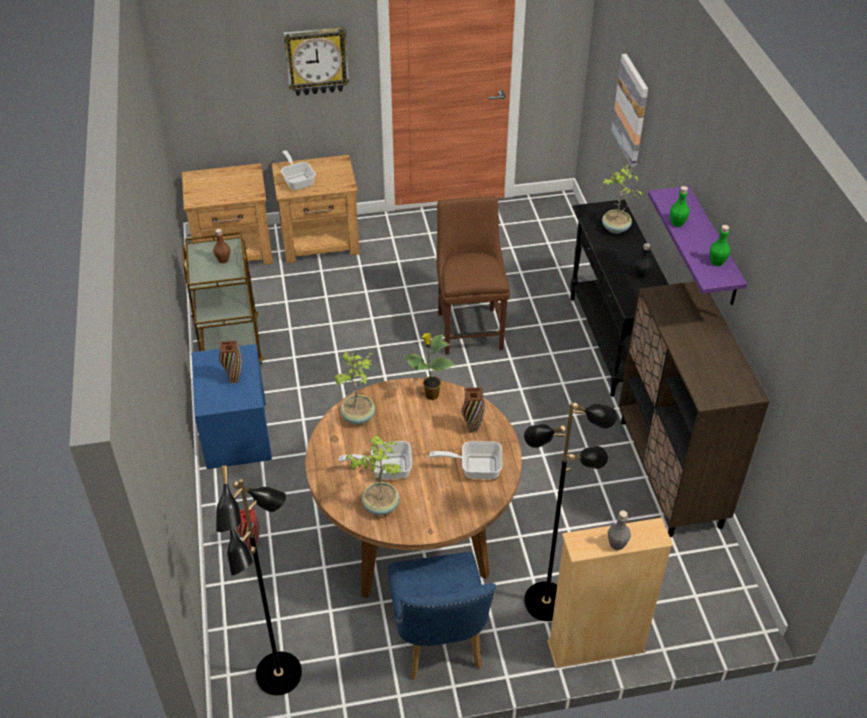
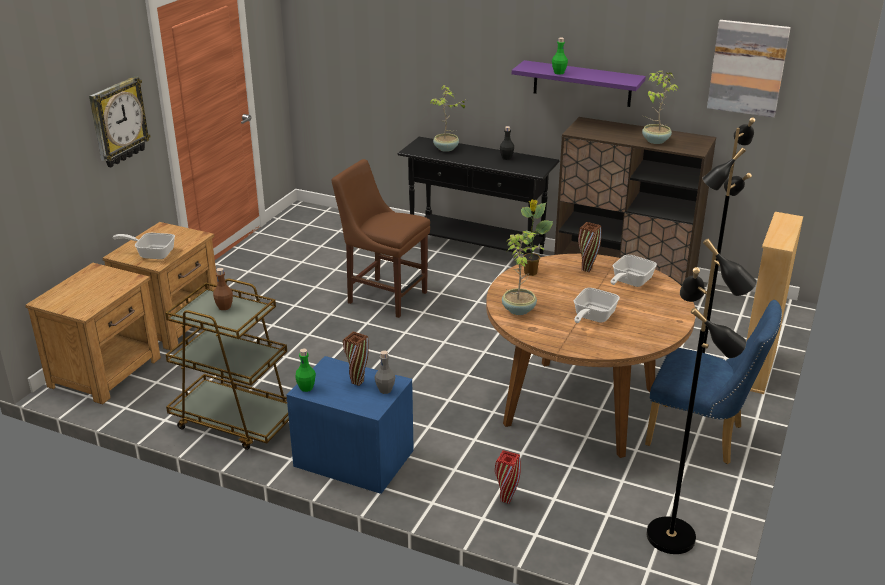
camera: 55 degrees left, 15 degrees down
potted plant [345,435,402,515] -> potted plant moved to [642,71,679,144]
grey bottle [608,510,631,550] -> grey bottle moved to [375,351,395,394]
picture [611,54,648,167] -> picture moved to [707,20,791,118]
green bottle [710,225,730,266] -> green bottle moved to [295,348,316,392]

